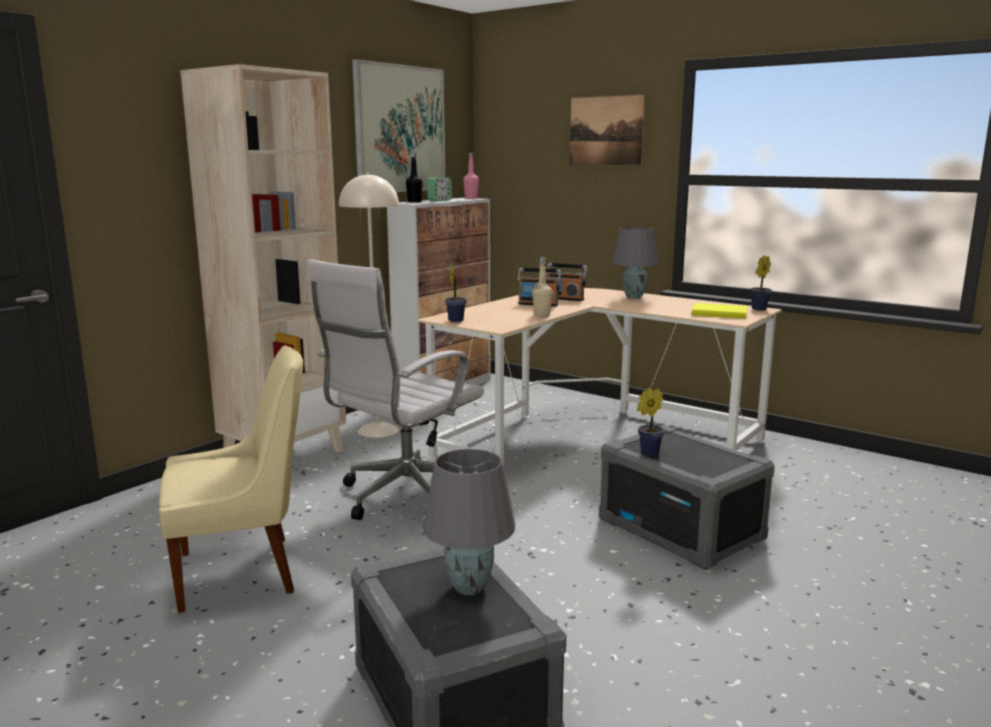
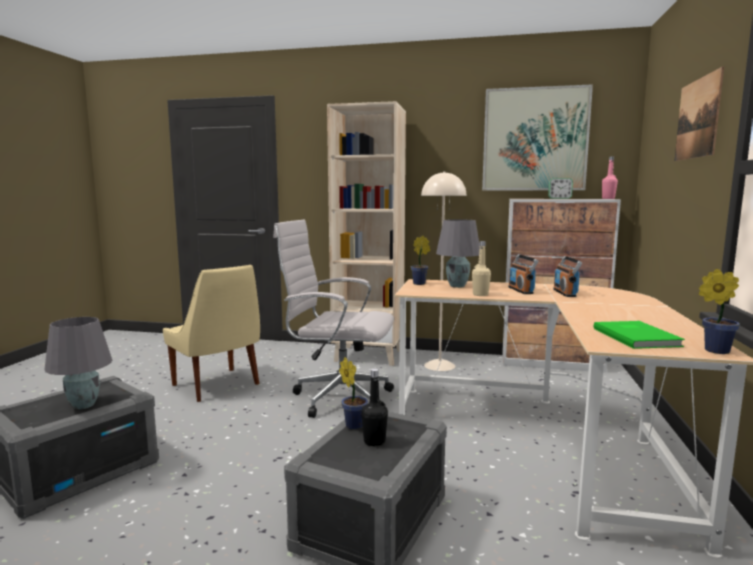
camera: 65 degrees right, 5 degrees down
black bottle [406,153,423,203] -> black bottle moved to [361,368,388,447]
grey table lamp [612,227,659,298] -> grey table lamp moved to [436,219,480,288]
yellow book [692,303,748,319] -> green book [594,321,685,349]

